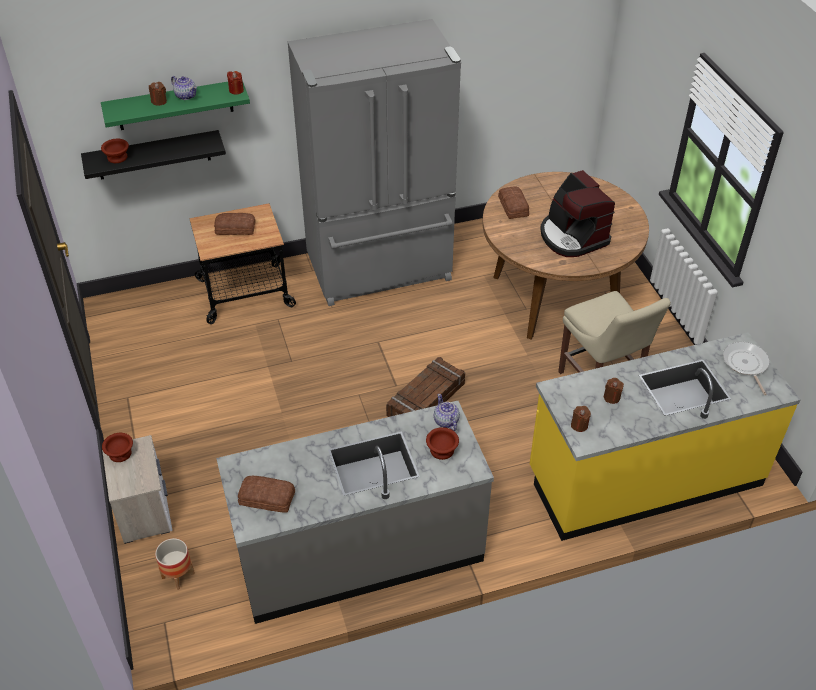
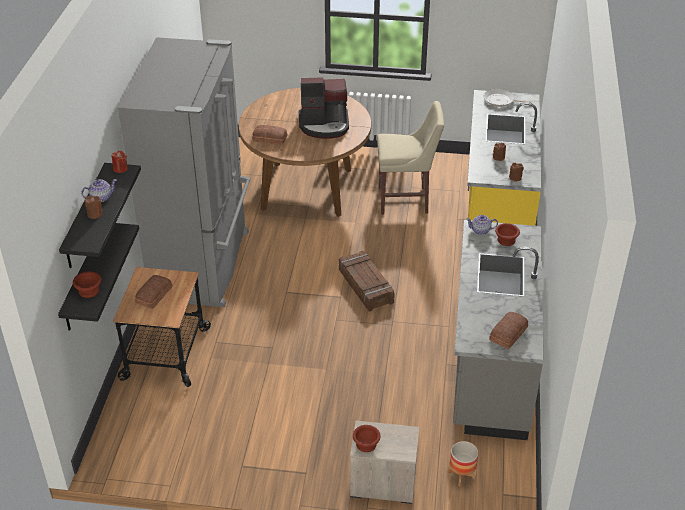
camera: 65 degrees left, 5 degrees down
green shelf [101,82,250,130] -> black shelf [59,163,141,268]

